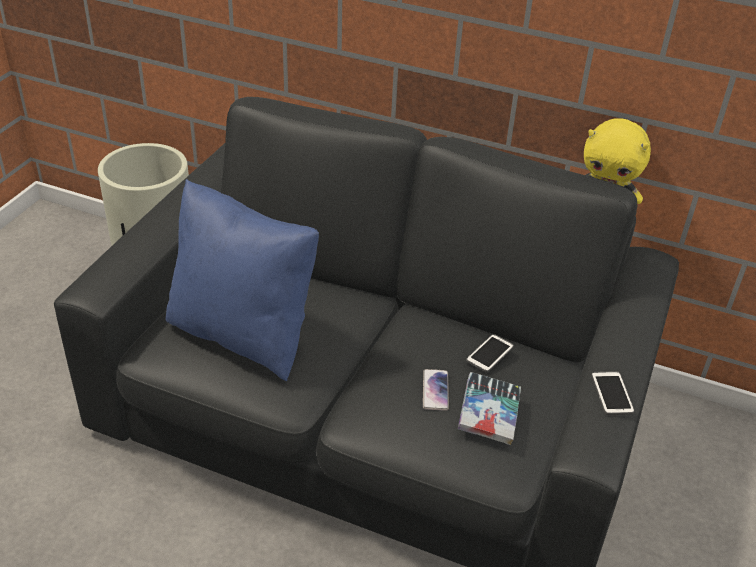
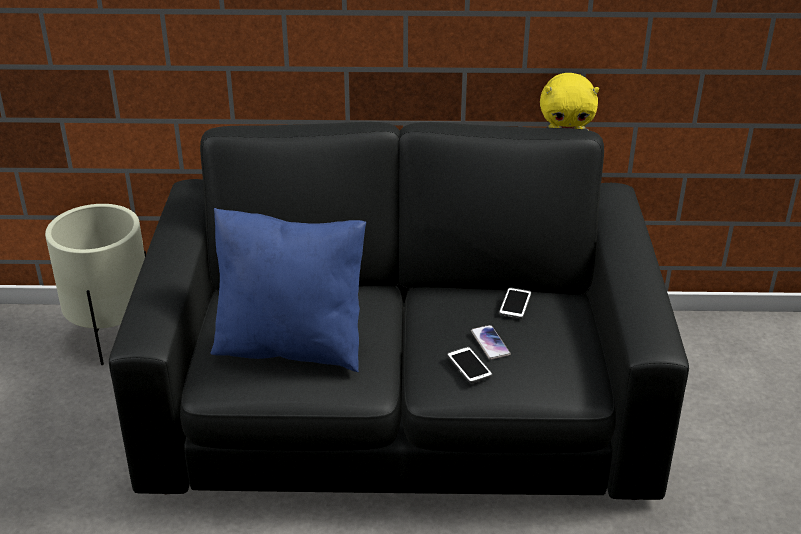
camera: 20 degrees left, 5 degrees down
book [458,372,521,445] -> none
phone [591,371,635,415] -> phone moved to [447,347,492,383]

